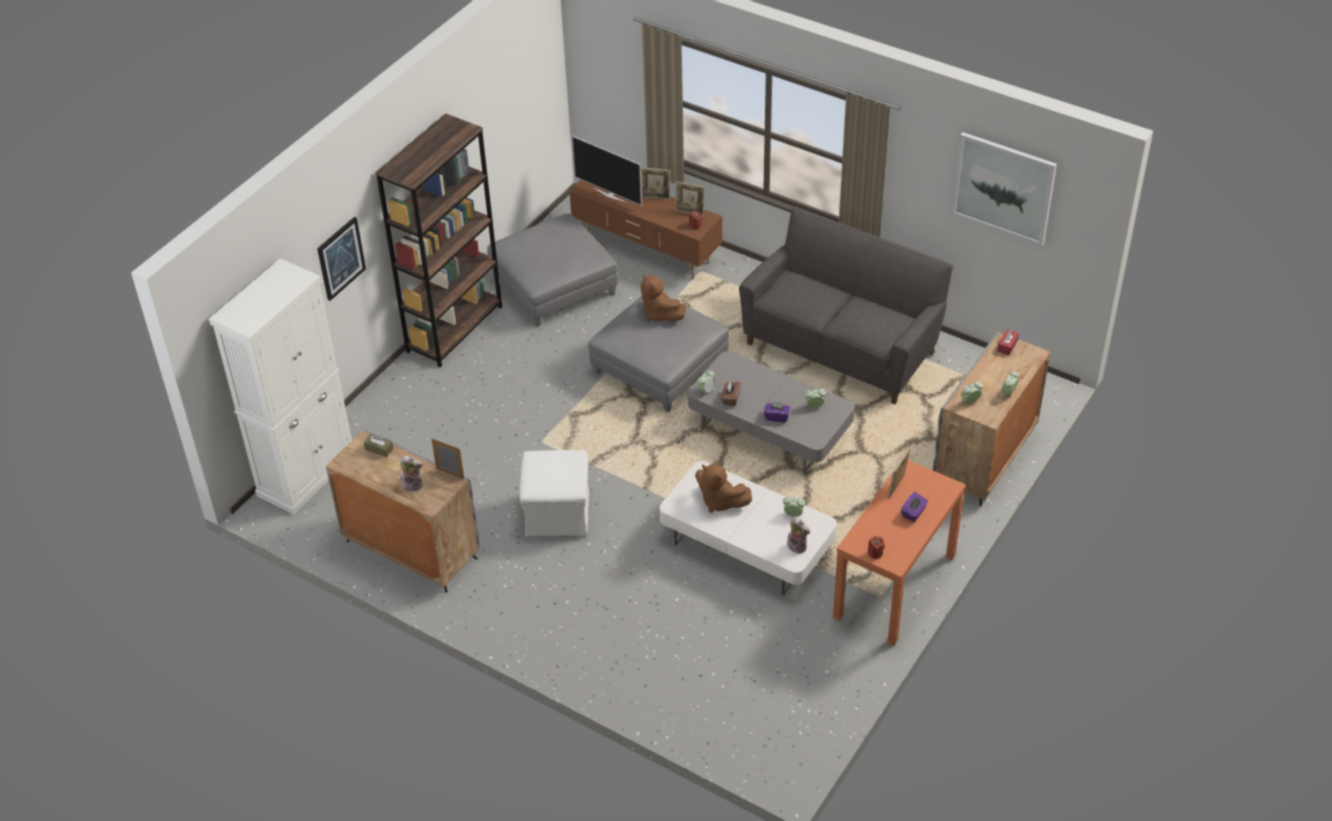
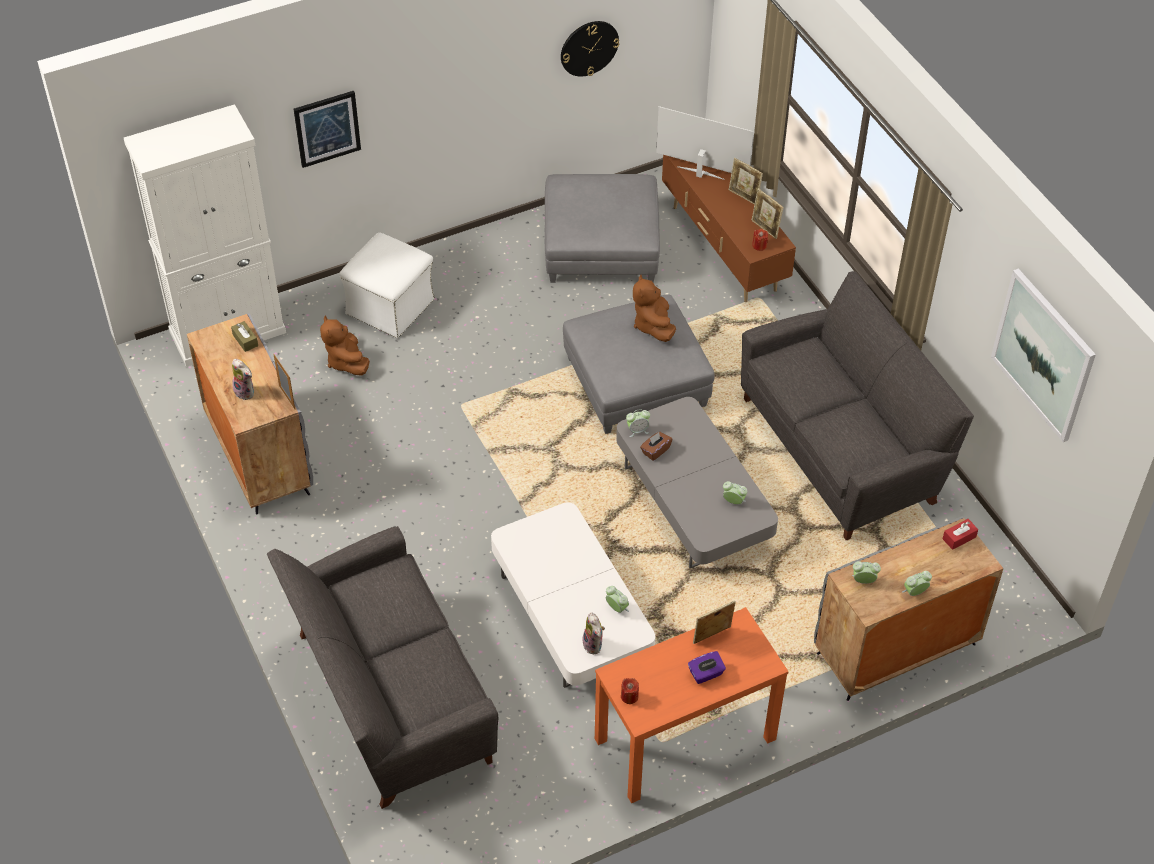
camera: 30 degrees right, 5 degrees up
brown bookcase [376,113,502,367] -> none
white ottoman [520,450,590,537] -> white ottoman moved to [339,232,435,338]
television [572,136,642,206] -> television turned 135 degrees clockwise [656,106,753,180]
brown plush toy [695,463,752,513] -> brown plush toy moved to [320,316,370,376]
purple tissue box [764,401,791,423] -> none
none -> grey sofa [267,526,498,809]
none -> wall clock [561,21,619,77]

